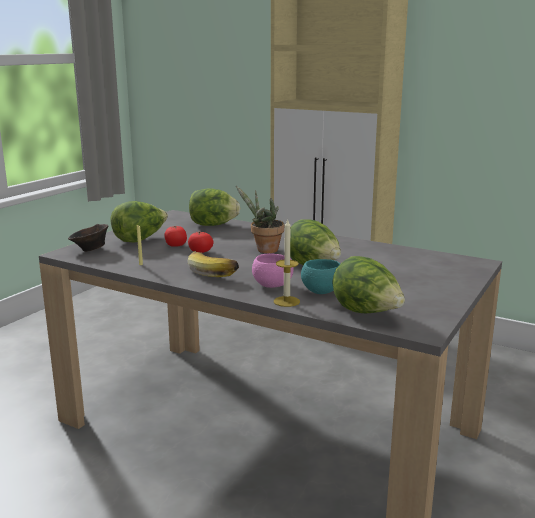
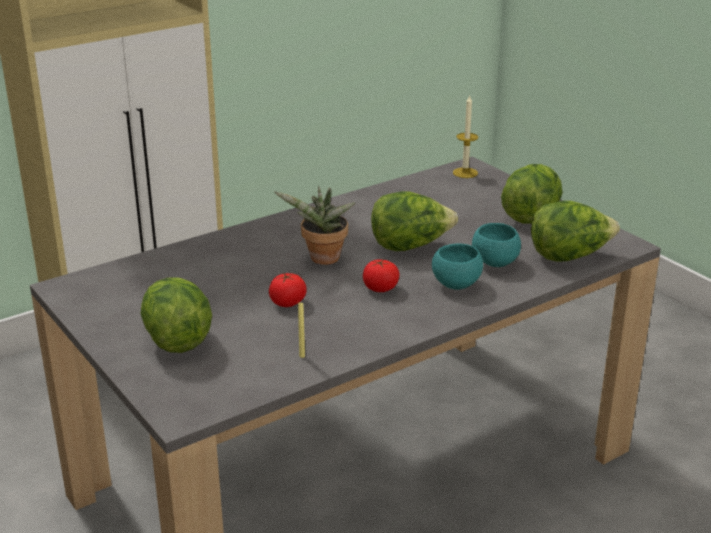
camera: 65 degrees left, 10 degrees up
brown bowl [68,224,109,252] -> none
tomato [164,226,187,247] -> tomato moved to [363,259,399,292]
banana [188,251,239,277] -> none
lettuce [189,188,240,226] -> lettuce moved to [501,164,562,224]
pink bowl [252,253,294,288] -> turquoise bowl [432,243,483,290]
candle [274,218,300,307] -> candle moved to [453,95,478,178]

